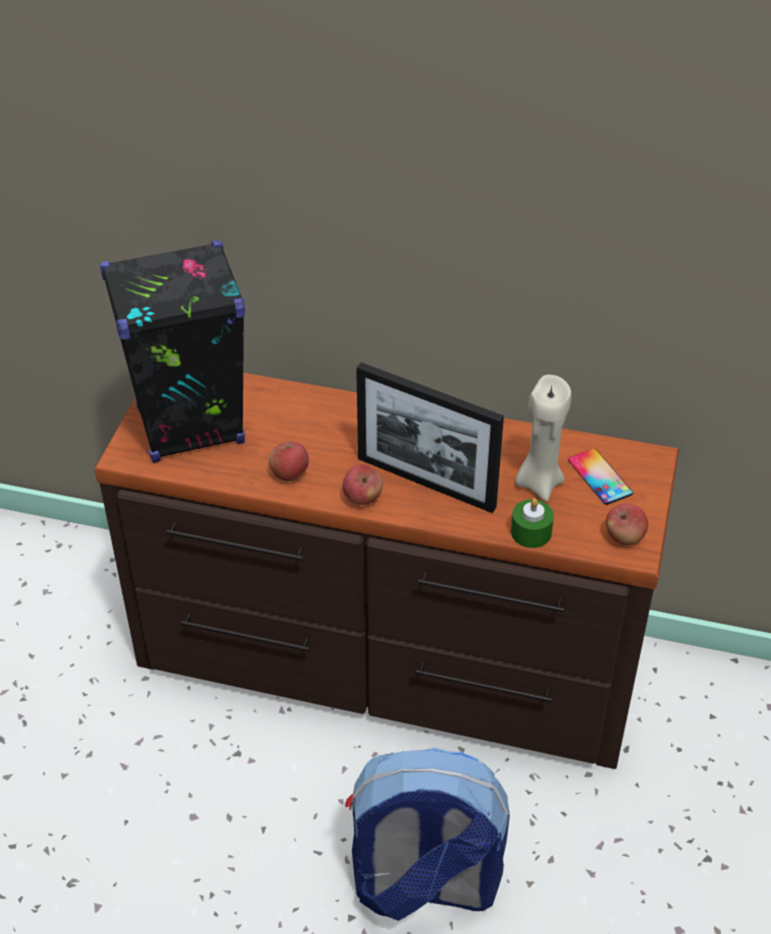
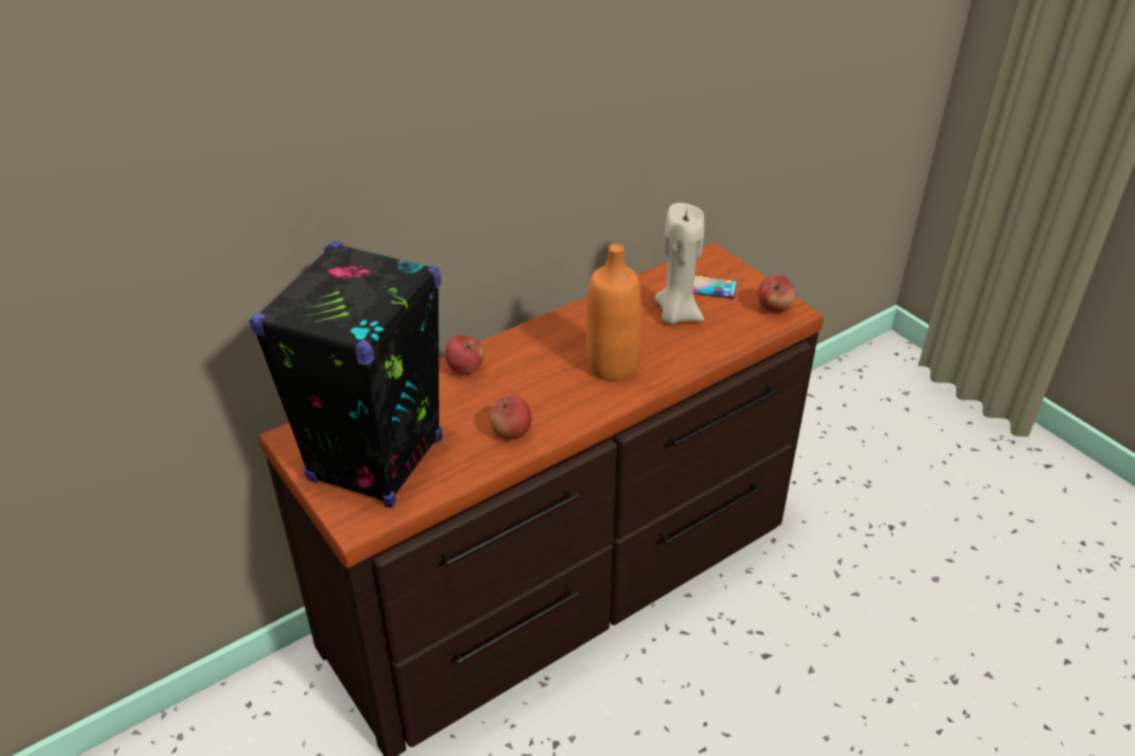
camera: 50 degrees left, 5 degrees down
apple [343,464,383,505] -> apple moved to [445,335,484,374]
backpack [345,748,510,921] -> none
picture frame [356,362,504,513] -> orange bottle [586,244,642,381]
green candle [511,498,554,548] -> none

